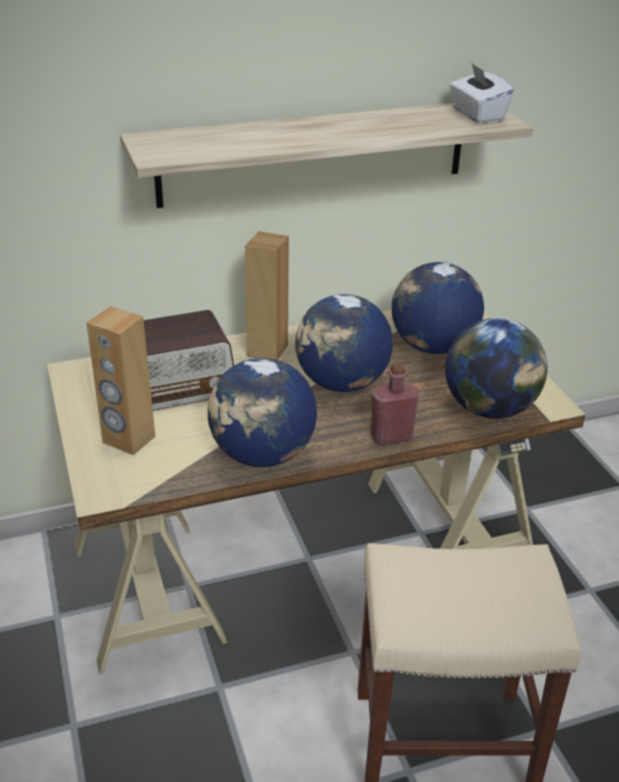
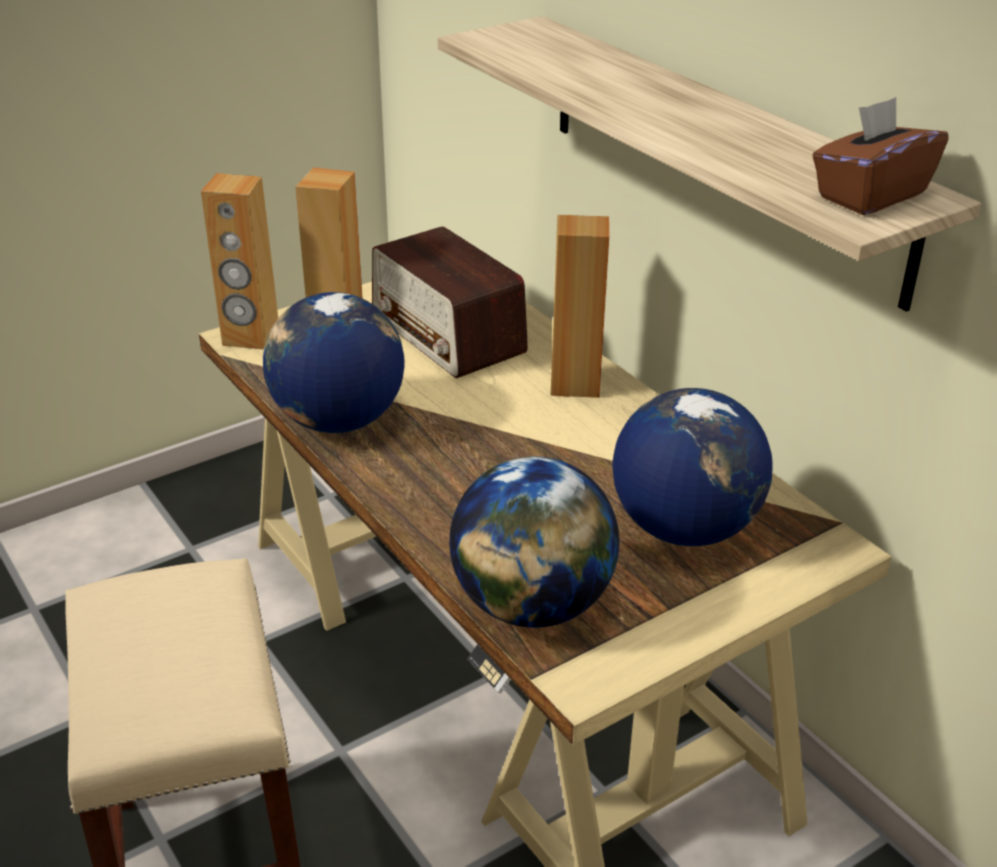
camera: 75 degrees right, 0 degrees up
globe [295,294,393,392] -> none
red bottle [370,363,419,445] -> none
white tissue box [449,64,514,123] -> brown tissue box [812,97,949,215]
none -> brown speaker [201,173,278,350]

